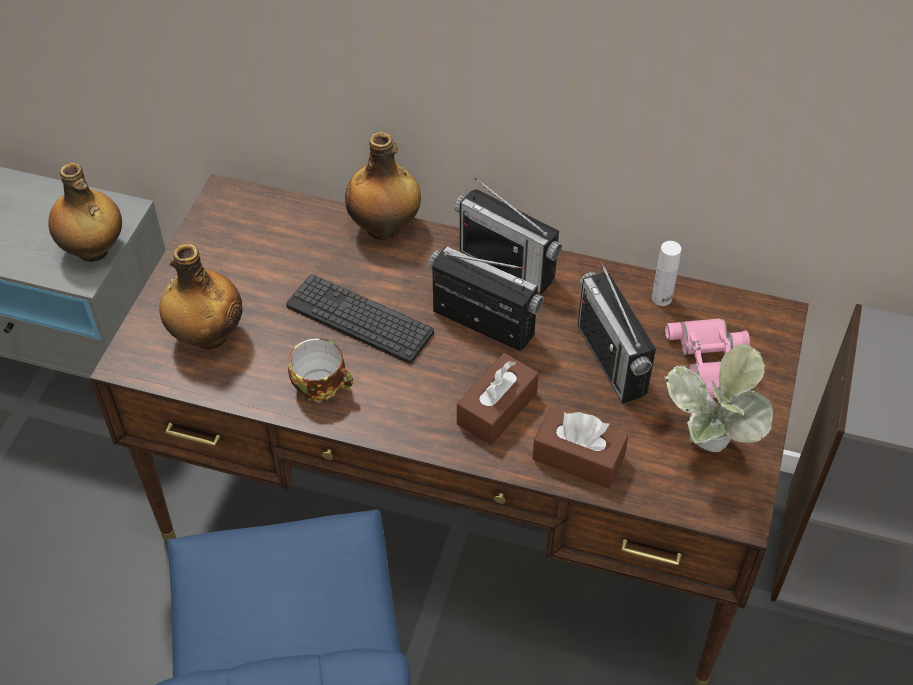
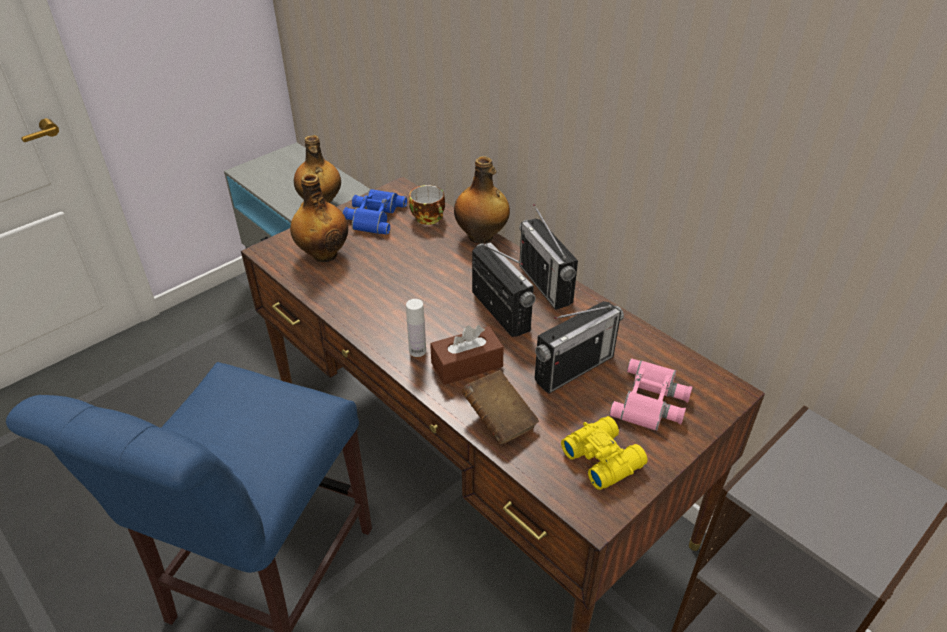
camera: 30 degrees right, 10 degrees down
keyboard [286,274,434,364] -> none
cup [288,338,353,401] -> cup moved to [409,185,445,225]
brown tissue box [533,407,628,488] -> brown book [461,370,539,445]
radio [578,260,656,404] -> radio turned 135 degrees counterclockwise [534,301,624,394]
white bottle [652,241,681,306] -> white bottle moved to [406,299,426,357]
potted plant [665,344,773,452] -> yellow binoculars [561,416,648,490]
none -> blue binoculars [343,189,407,235]

